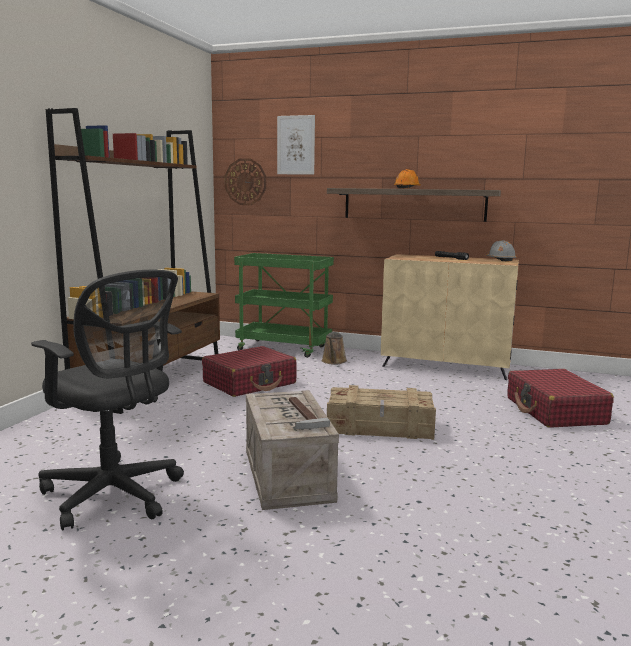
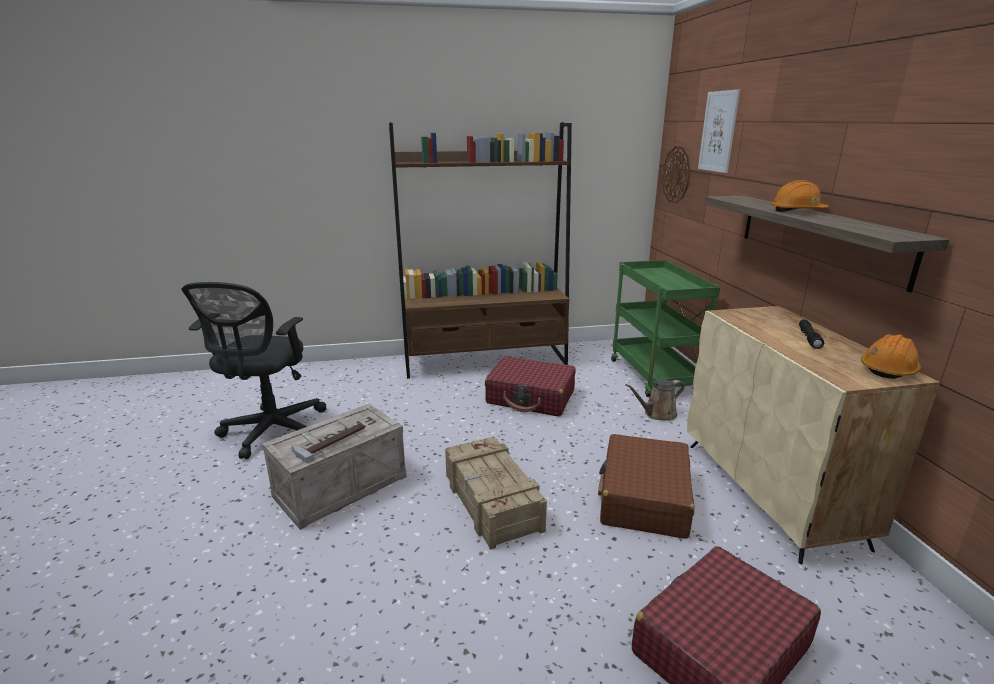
camera: 60 degrees right, 10 degrees up
grey hard hat [486,240,517,261] -> orange hard hat [861,334,921,379]
none -> brown suitcase [598,434,694,539]

